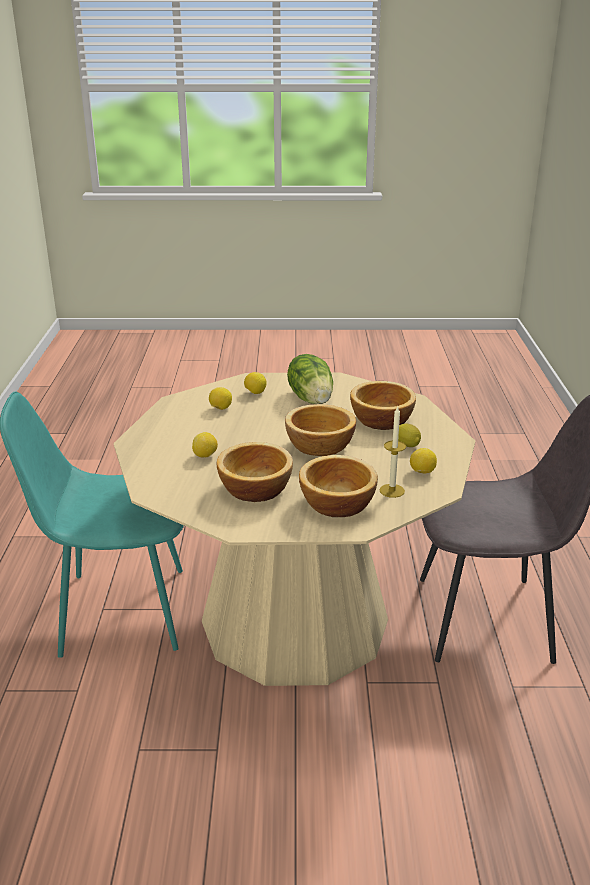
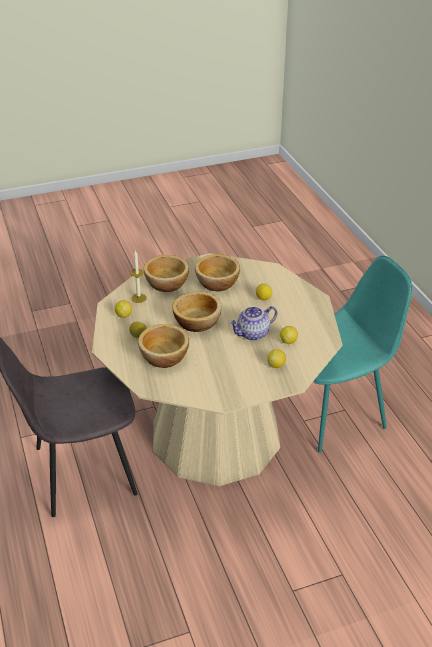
camera: 160 degrees right, 10 degrees up
lettuce [287,354,333,404] -> none
none -> teapot [229,306,277,341]

